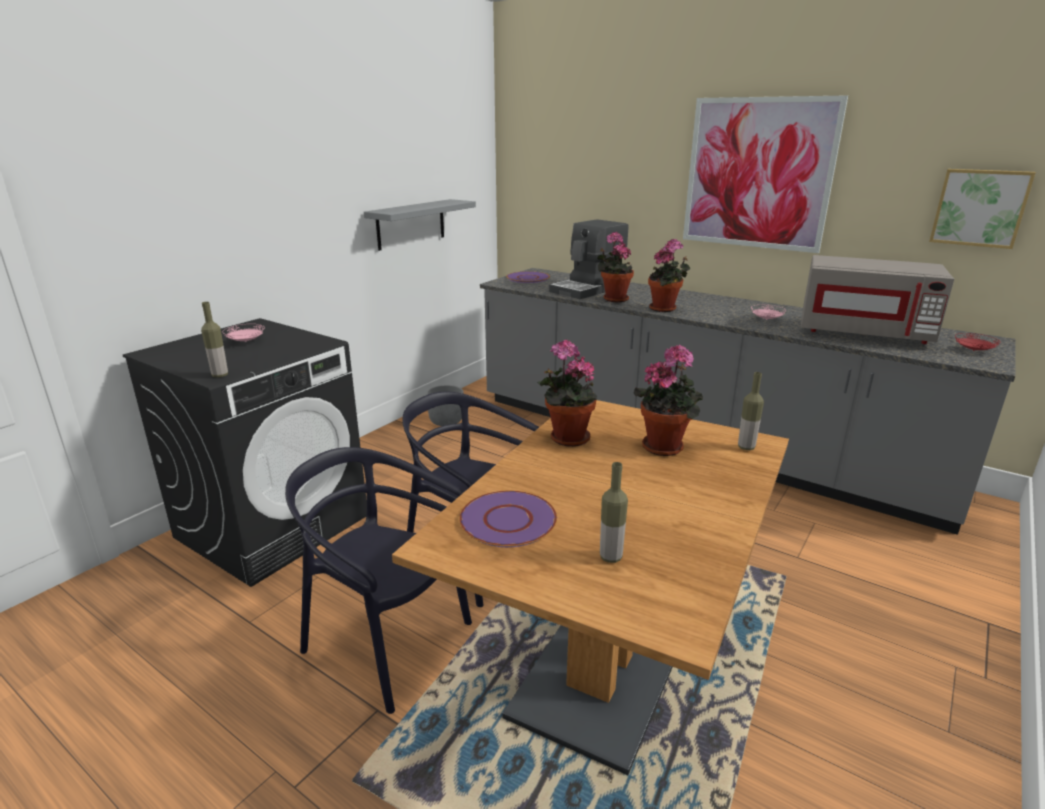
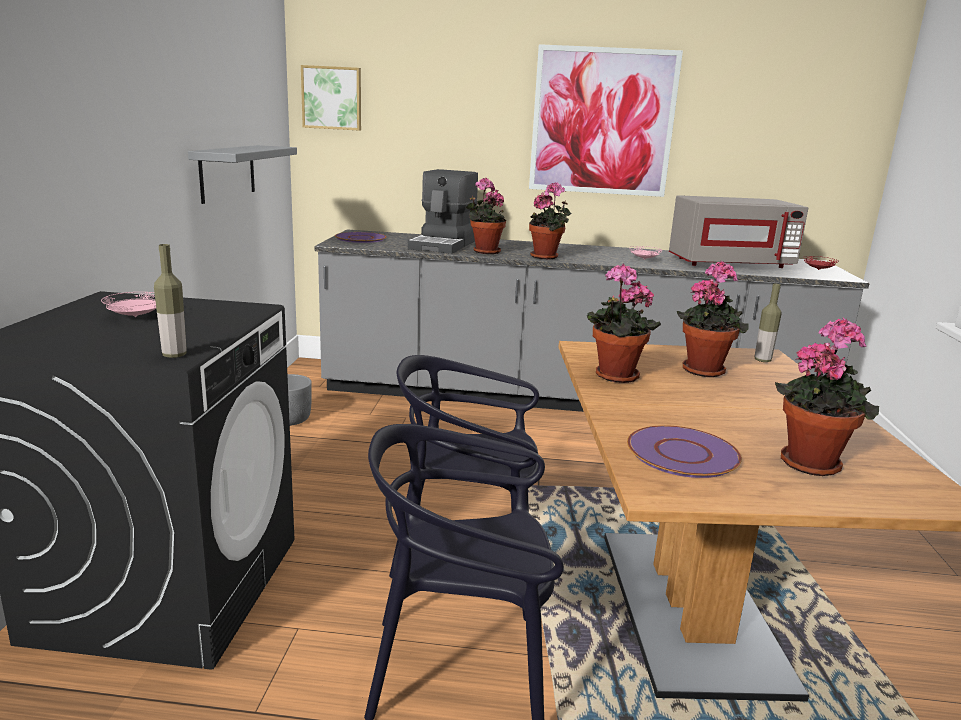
camera: 30 degrees left, 5 degrees down
bottle [600,462,628,563] -> potted plant [775,317,879,476]
picture [929,169,1036,249] -> picture moved to [301,65,361,130]

